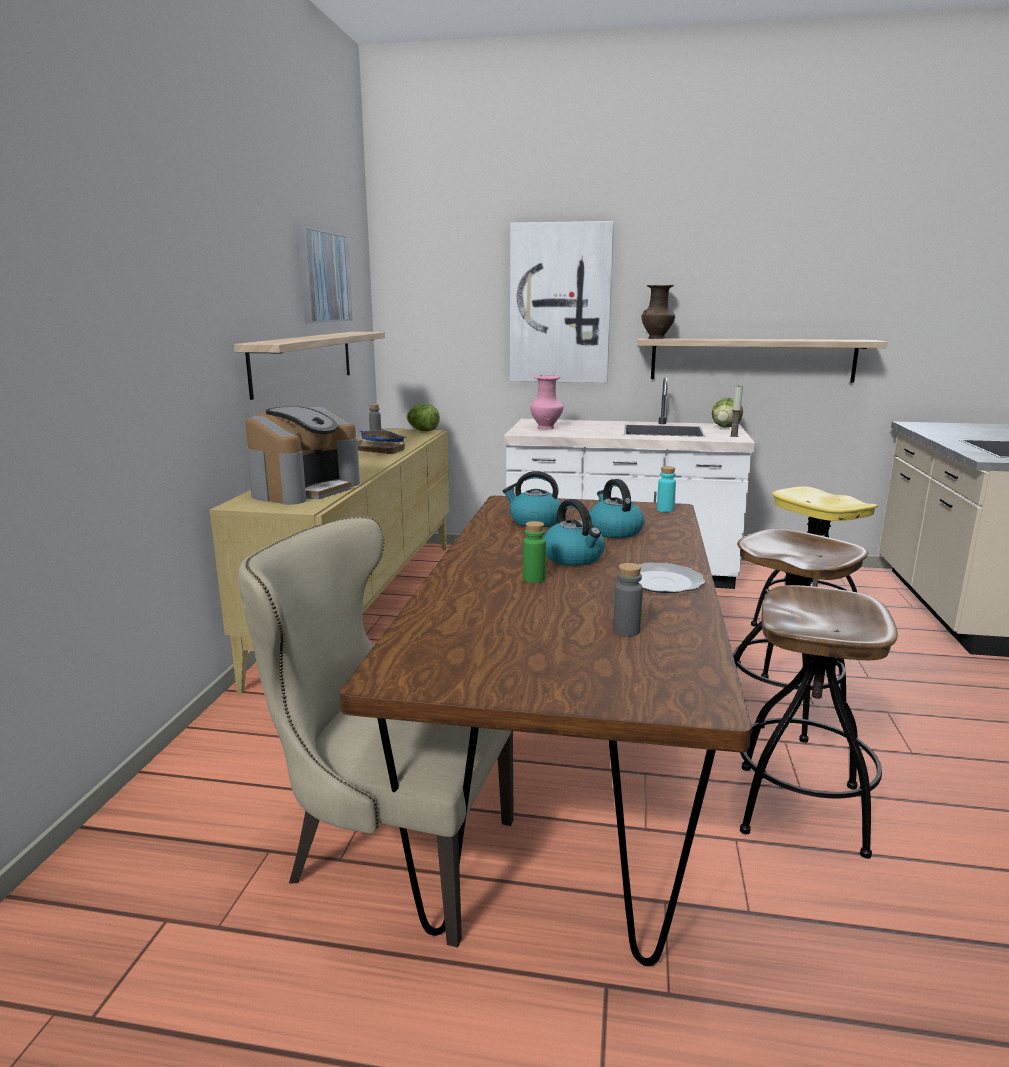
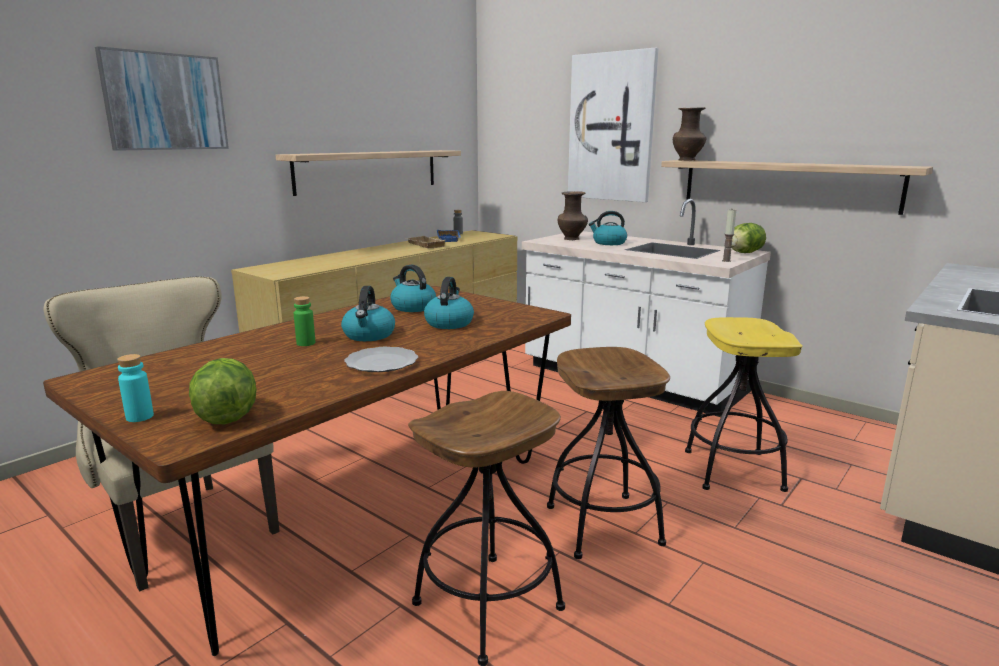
camera: 30 degrees right, 0 degrees up
coffee machine [245,406,360,505] -> none
picture [298,226,352,323] -> picture moved to [95,46,229,151]
lettuce [407,404,440,431] -> lettuce moved to [189,358,257,424]
pink vase [530,375,564,429] -> brown vase [558,191,588,240]
grey bottle [613,563,643,636] -> none
turquoise bottle [657,466,676,513] -> turquoise bottle moved to [117,354,154,422]
none -> kettle [589,211,627,245]

